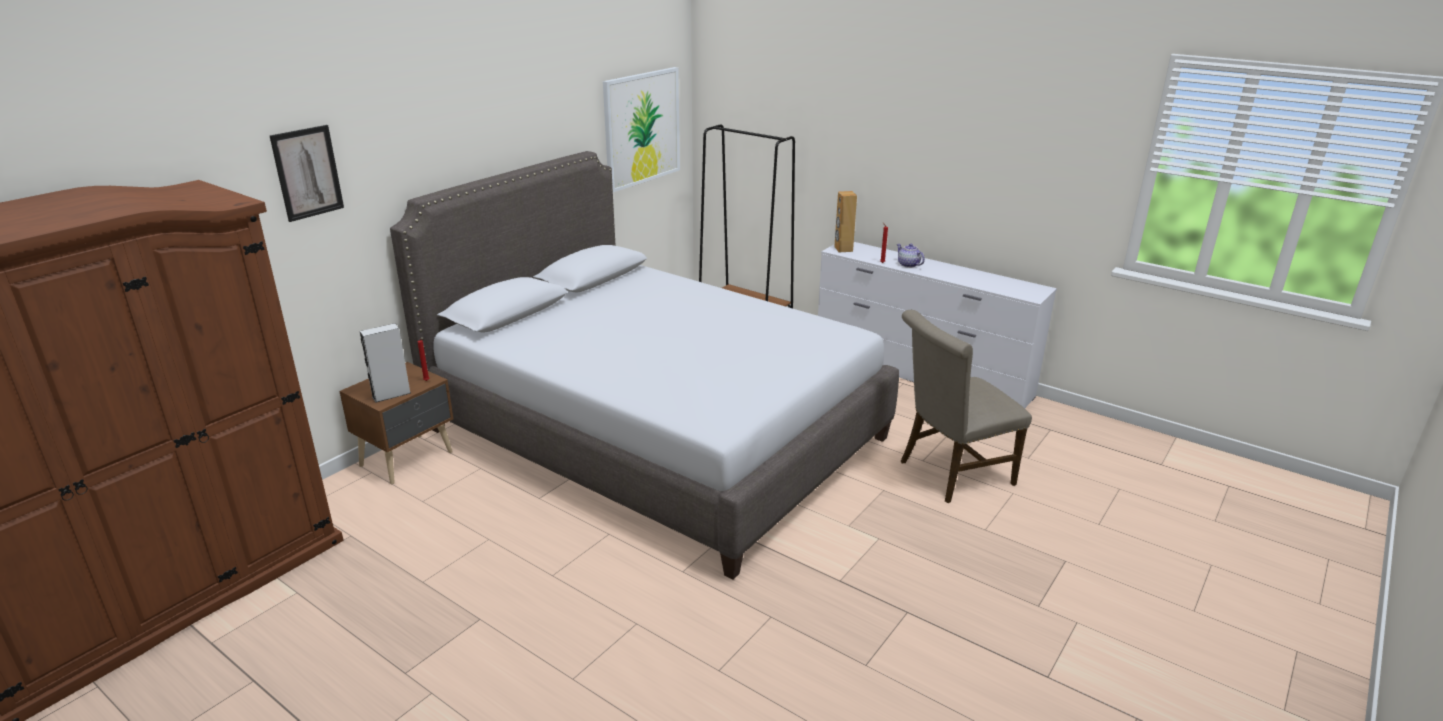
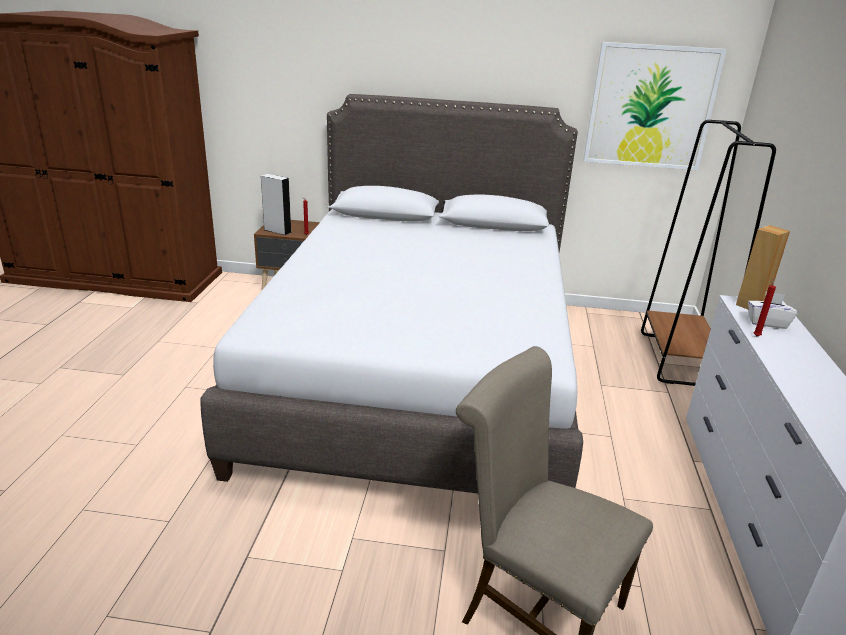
camera: 60 degrees right, 0 degrees up
picture [270,125,344,222] -> none
teapot [897,244,925,268] -> none
none -> white tissue box [748,292,798,329]

